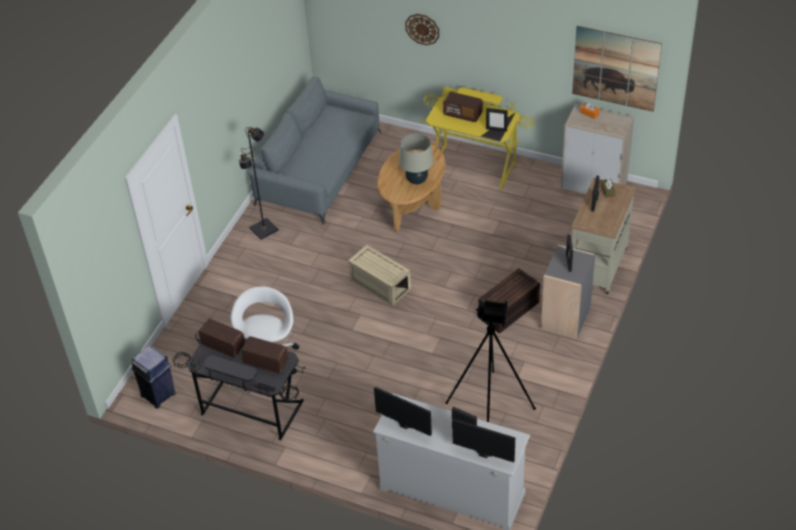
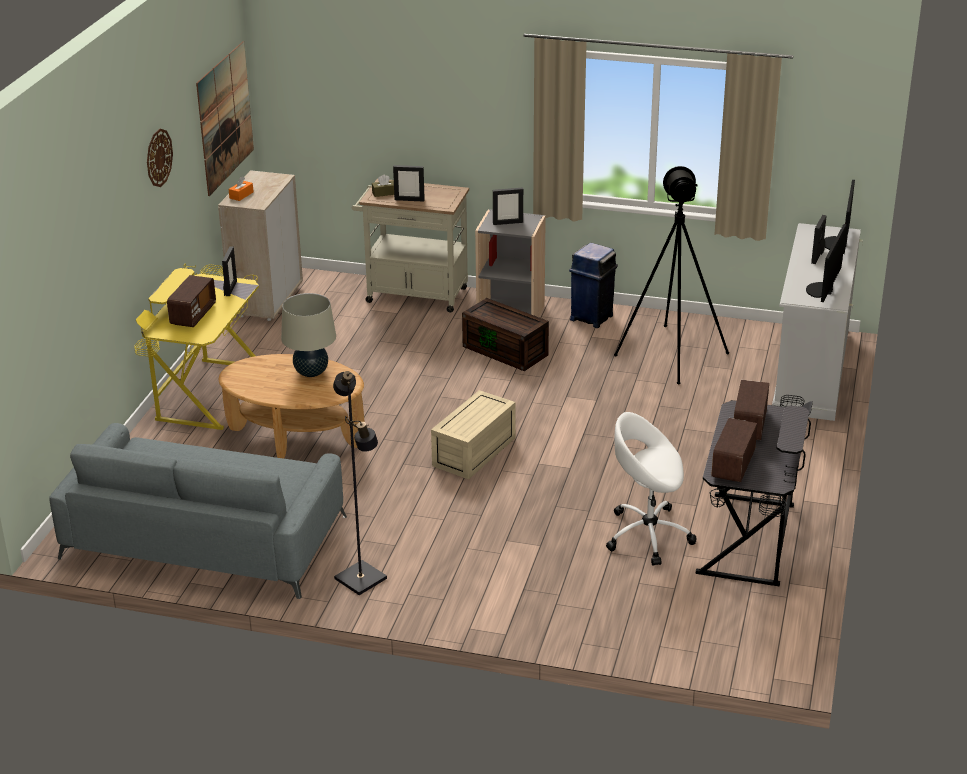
camera: 100 degrees left, 15 degrees down
blue trash can [131,346,176,409] -> blue trash can moved to [569,243,618,328]
wall clock [405,14,439,45] -> wall clock moved to [147,129,173,187]

